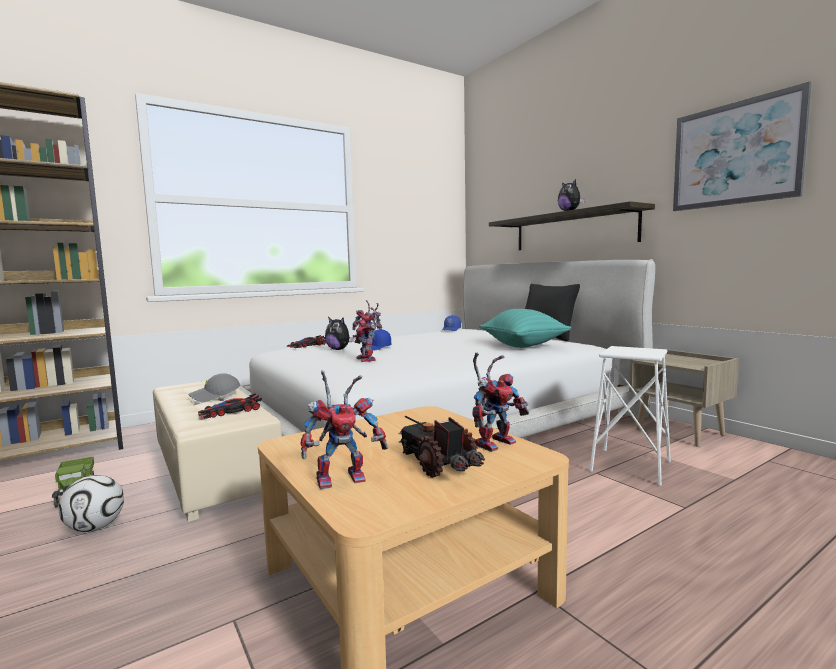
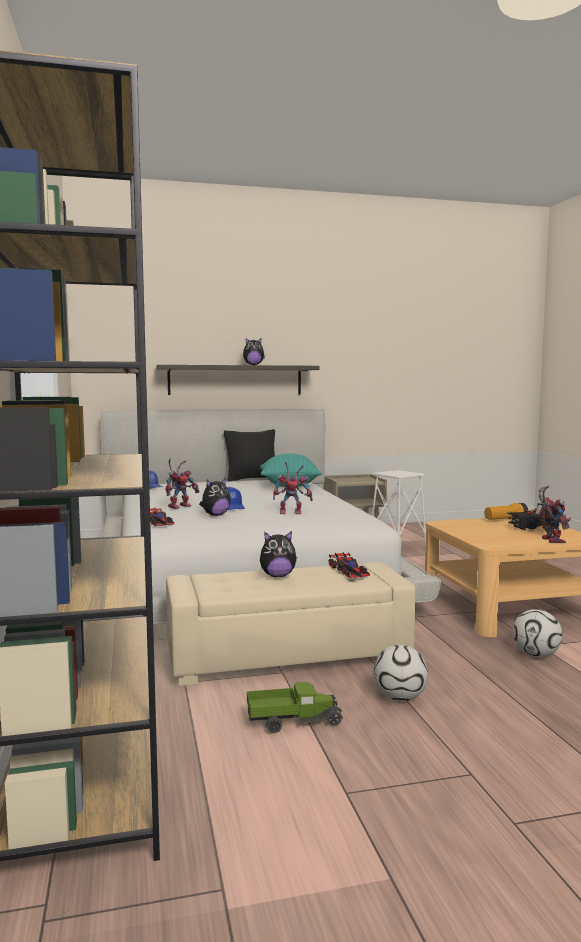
camera: 70 degrees left, 0 degrees up
grey cap [188,373,240,402] -> plush toy [260,531,297,577]
toy robot [473,353,529,452] -> flashlight [485,503,528,520]
picture [673,81,812,211] -> none
none -> football [513,609,563,657]

